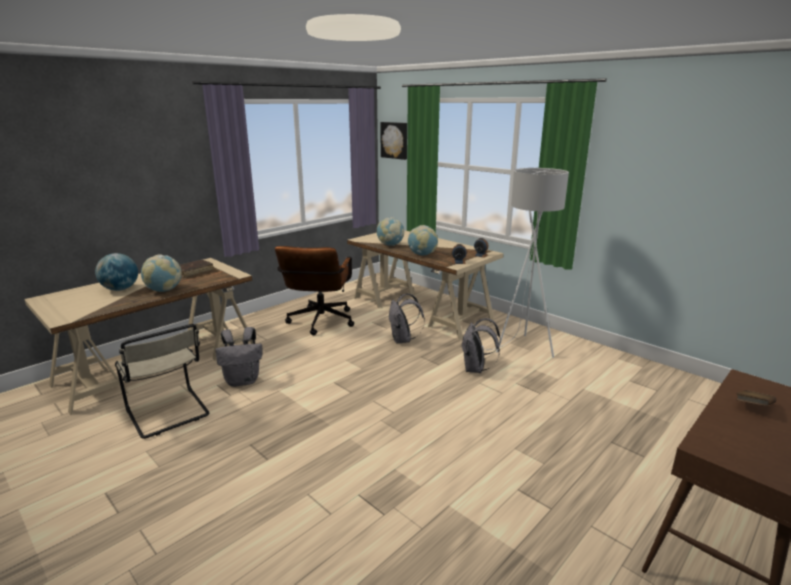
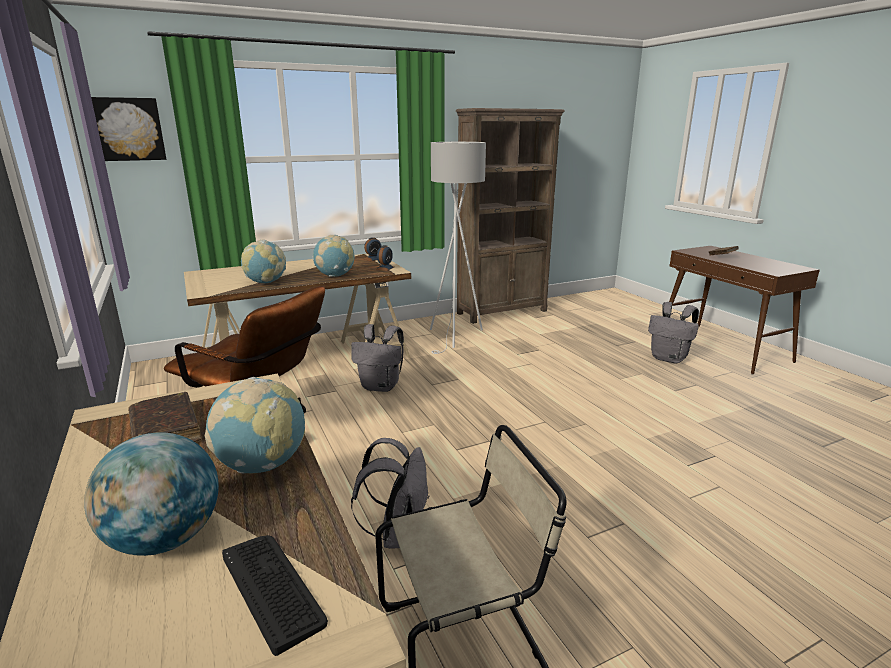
camera: 70 degrees left, 0 degrees up
grey backpack [462,318,501,373] -> grey backpack moved to [648,302,699,363]
none -> keyboard [222,535,328,656]
none -> brown bookcase [456,108,565,324]

